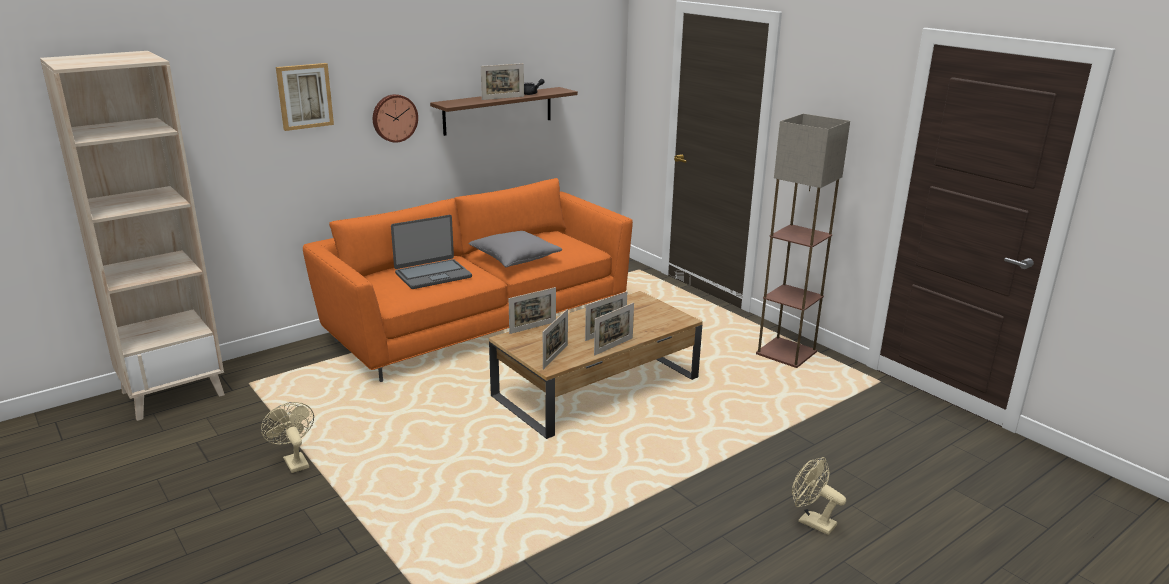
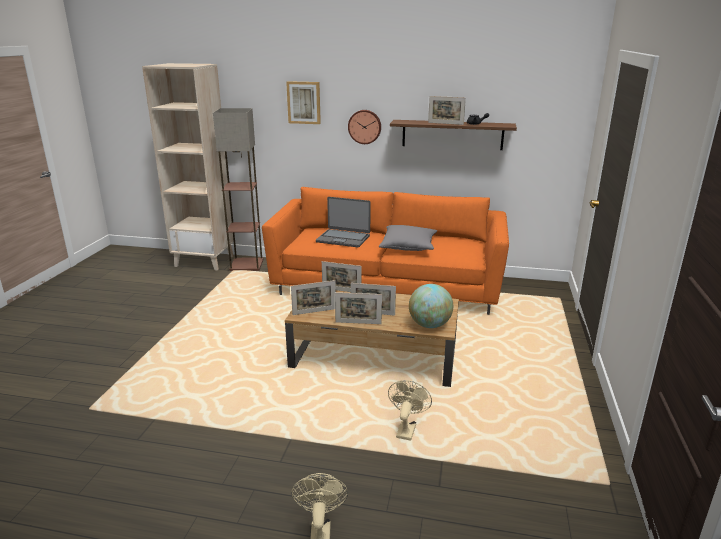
camera: 50 degrees right, 0 degrees up
beige fan [261,402,314,473] -> beige fan moved to [388,380,432,441]
floor lamp [756,114,850,368] -> floor lamp moved to [213,108,263,271]
none -> globe [409,284,453,328]

